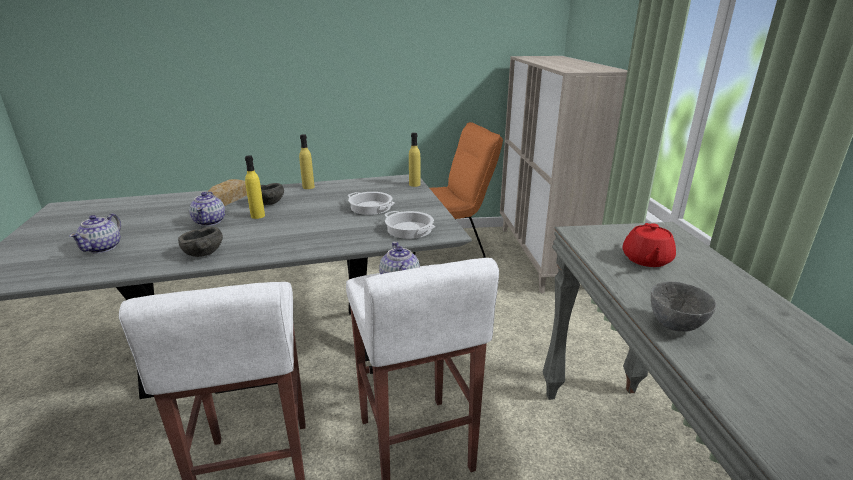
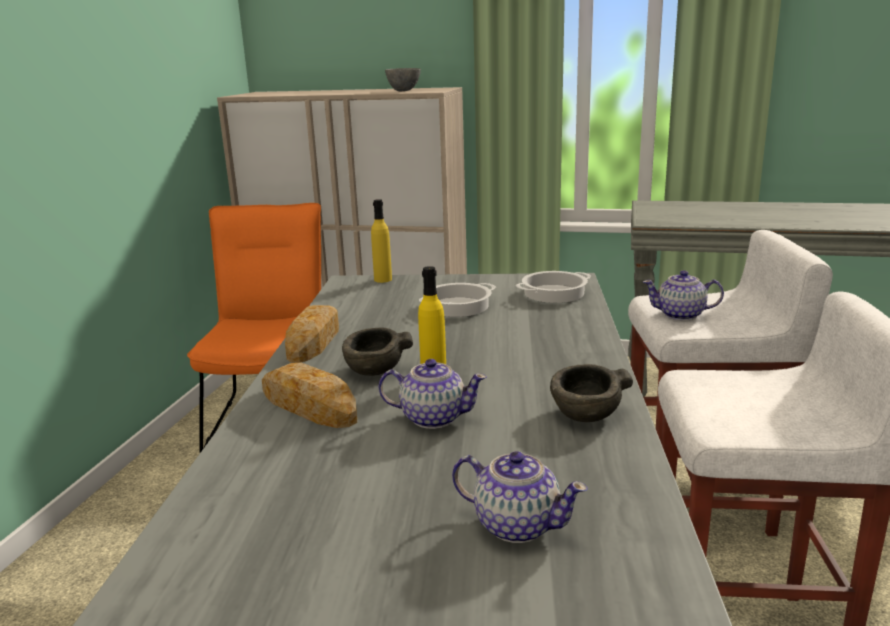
camera: 70 degrees left, 5 degrees down
yellow bottle [299,134,315,189] -> bread [285,305,339,363]
red teapot [623,223,676,267] -> none
grey bowl [651,281,717,332] -> grey bowl moved to [385,68,421,91]

